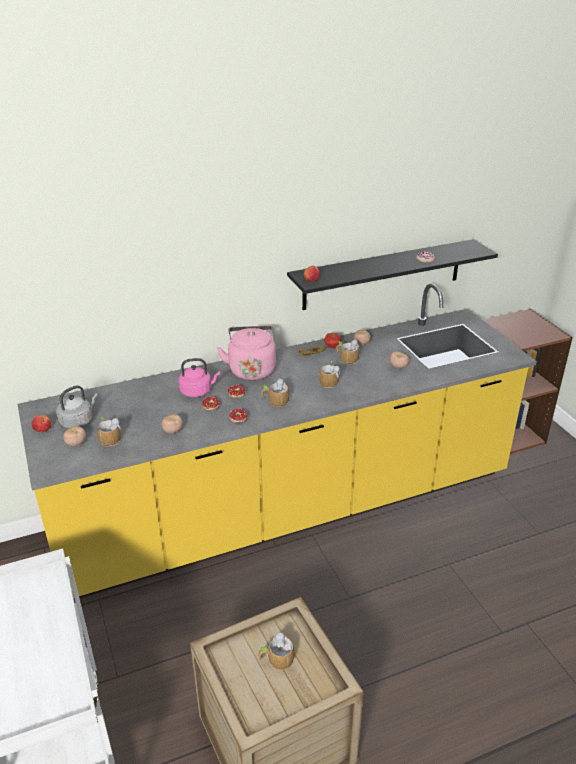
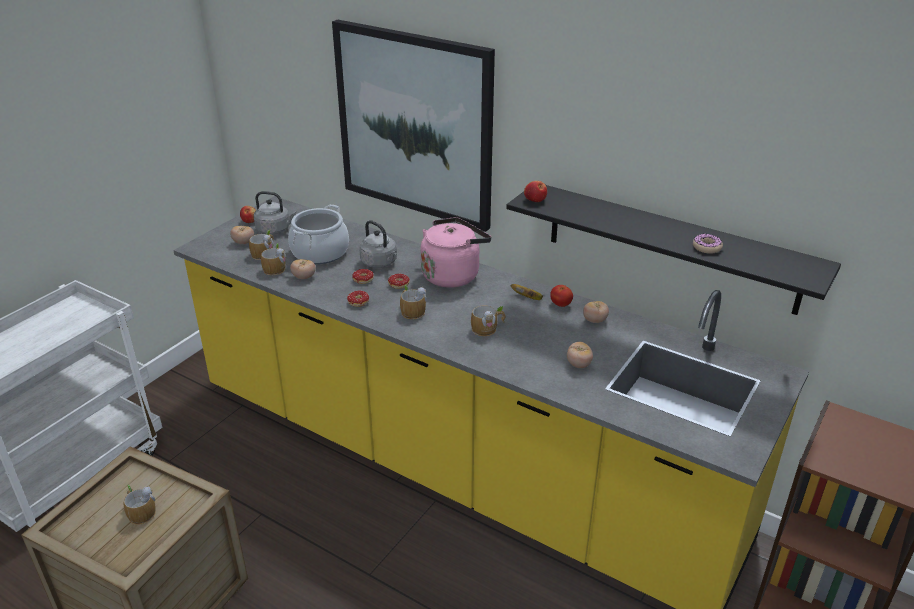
camera: 55 degrees right, 0 degrees up
pink kettle [179,358,220,397] -> grey kettle [359,220,397,268]
mug [336,339,359,364] -> mug moved to [261,243,286,275]
none -> cooking pot [288,205,349,264]
none -> picture [332,20,495,232]

